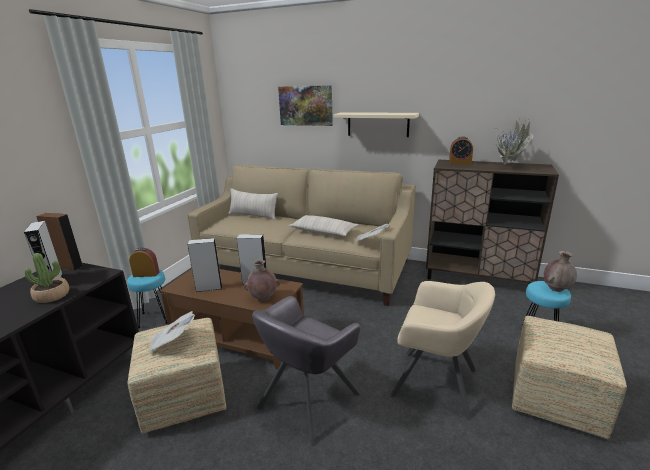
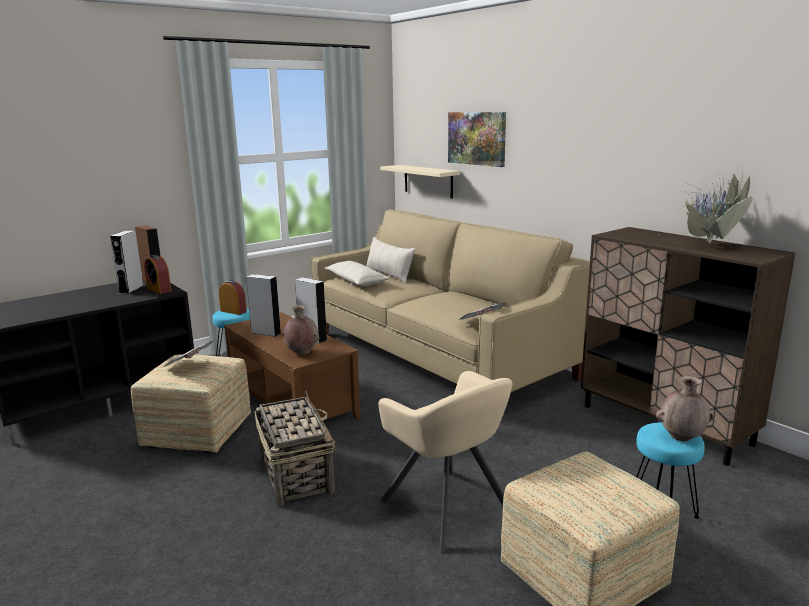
camera: 30 degrees right, 5 degrees down
potted plant [25,253,70,303] -> none
grey armchair [252,296,361,447] -> basket [255,390,336,506]
beige pillow [289,215,358,236] -> beige pillow moved to [324,261,391,287]
beige shelf [333,112,419,137] -> beige shelf moved to [380,165,460,199]
alarm clock [449,137,473,165] -> alarm clock moved to [144,255,171,294]

